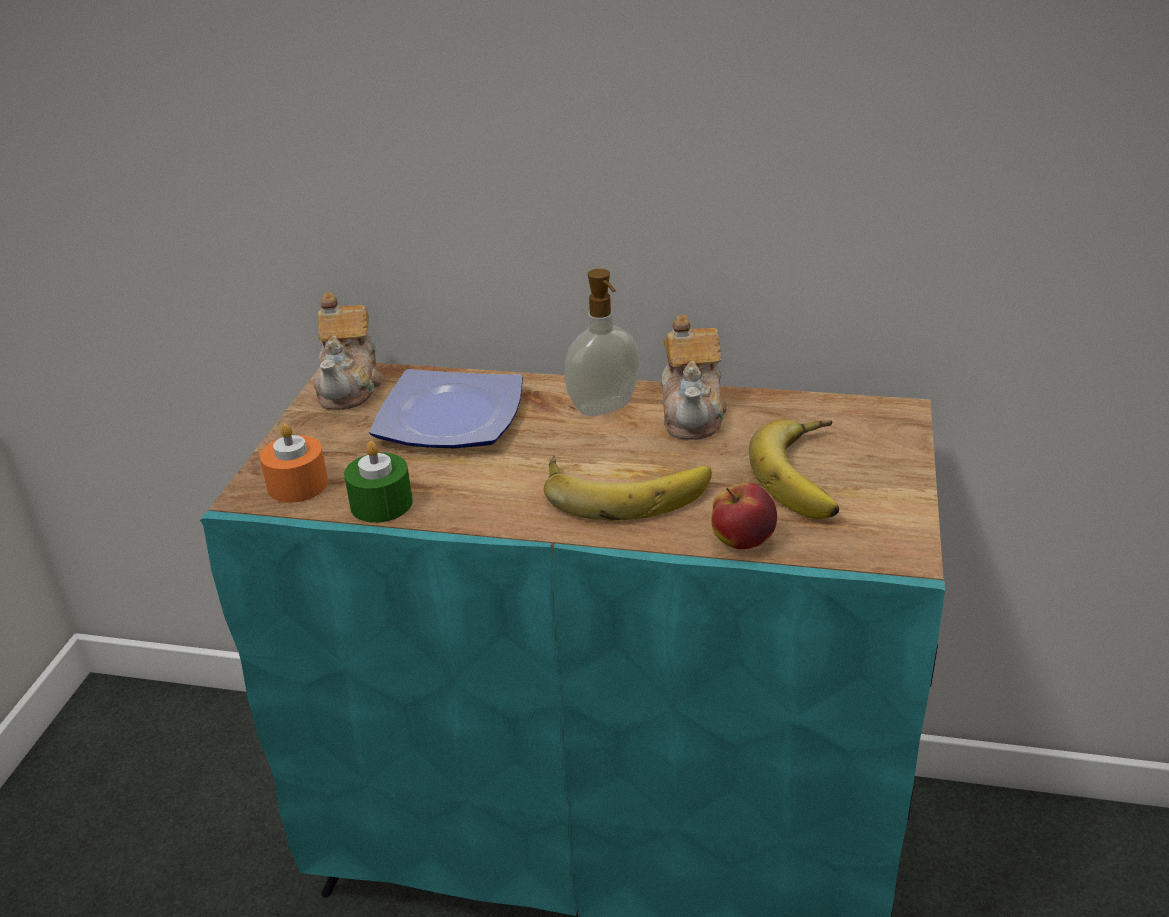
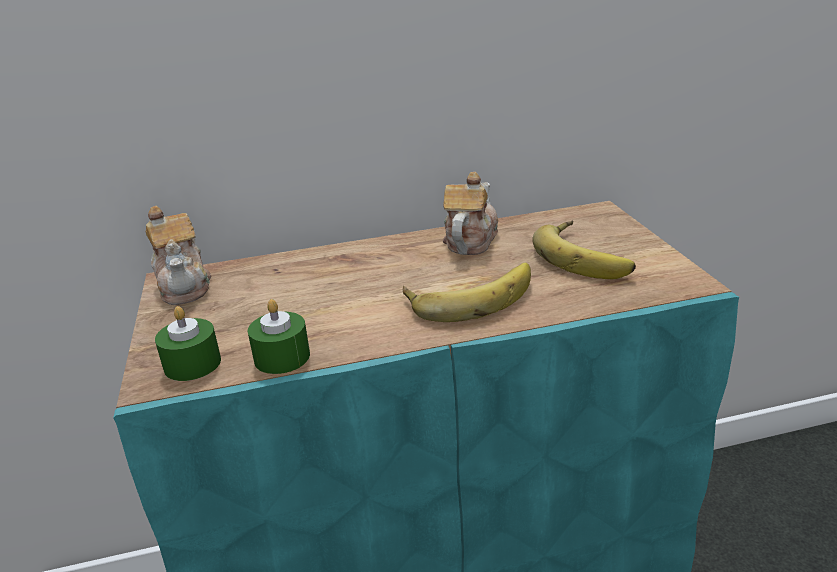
camera: 25 degrees left, 5 degrees down
orange candle [260,423,328,503] -> green candle [155,306,221,381]
plate [369,369,523,448] -> none
soap dispenser [564,269,640,416] -> none
teapot [662,315,727,440] -> teapot turned 135 degrees counterclockwise [443,172,498,255]
apple [711,483,777,549] -> none

